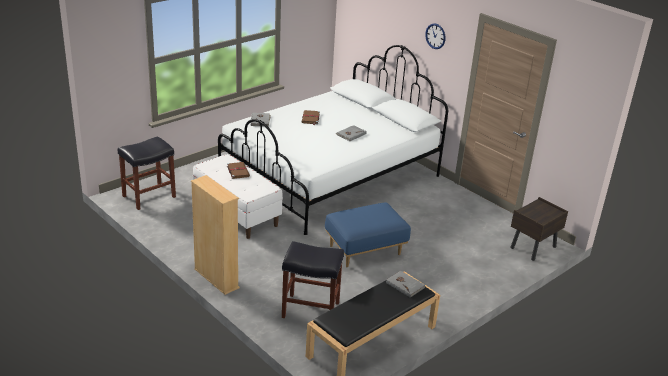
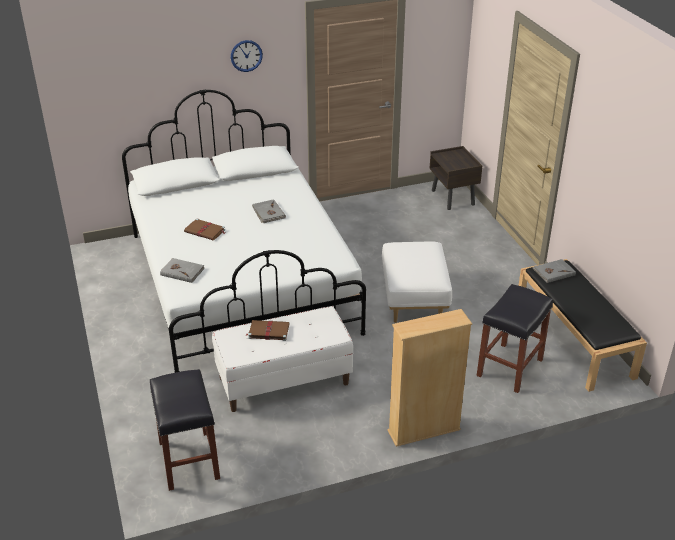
camera: 65 degrees left, 5 degrees up
blue ottoman [325,203,411,267] -> white ottoman [382,241,452,323]

